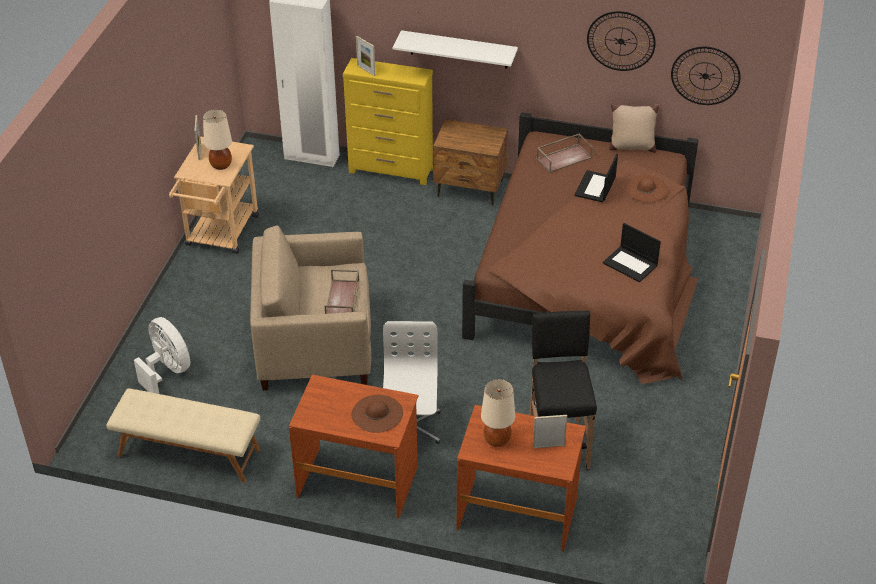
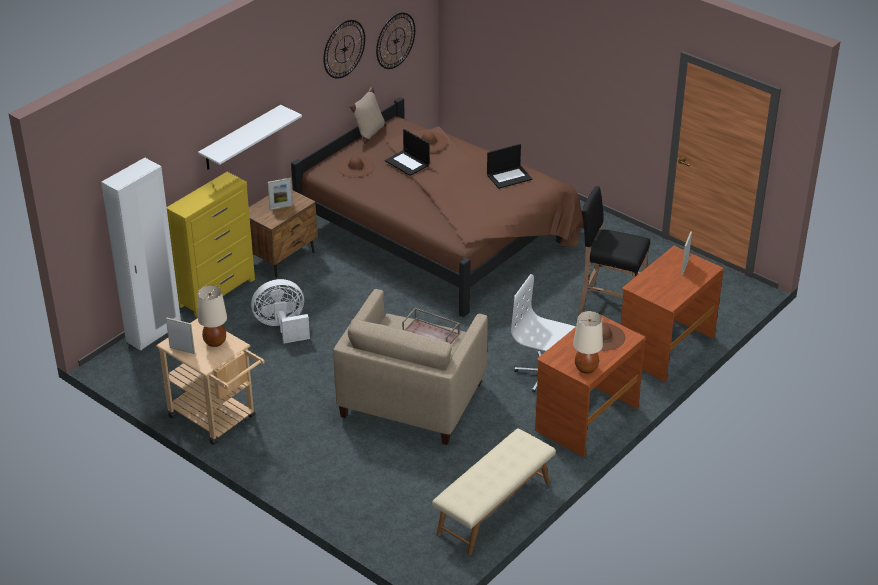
camera: 65 degrees left, 5 degrees down
white fan [134,317,190,394] -> white fan moved to [251,279,310,344]
picture frame [356,36,375,76] -> picture frame moved to [268,178,293,210]
beige table lamp [481,379,515,447] -> beige table lamp moved to [573,311,603,374]
brown tray [536,133,593,173] -> brown hat [337,156,375,177]

